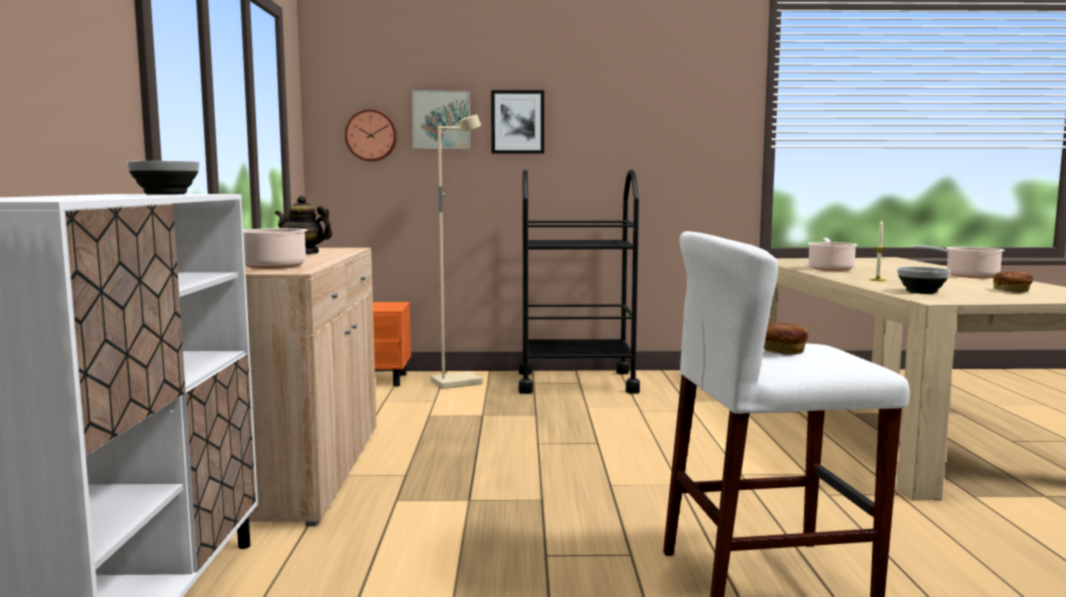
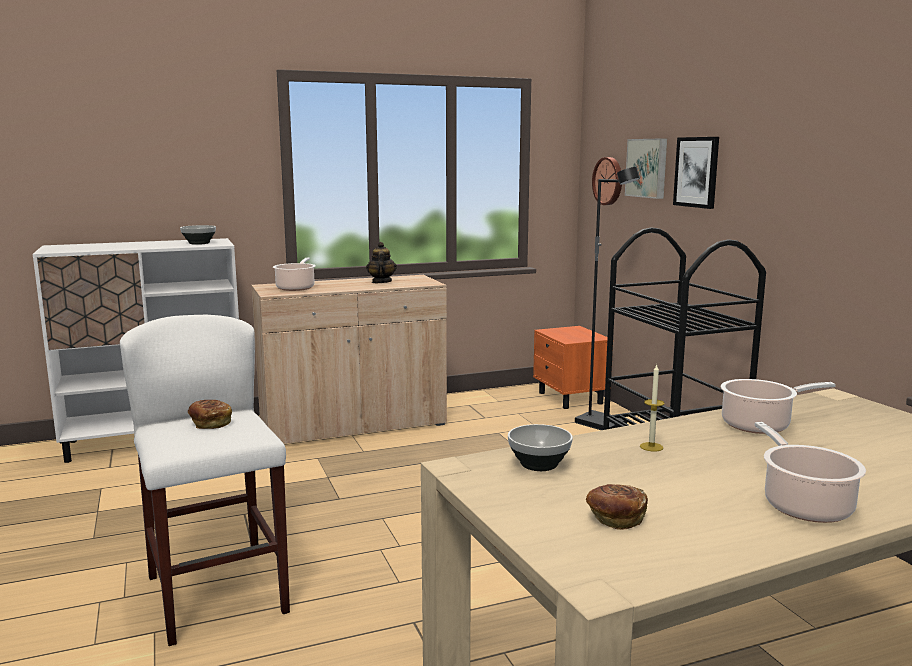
camera: 70 degrees right, 5 degrees up
beige floor lamp [430,114,483,389] -> black floor lamp [575,167,640,430]

